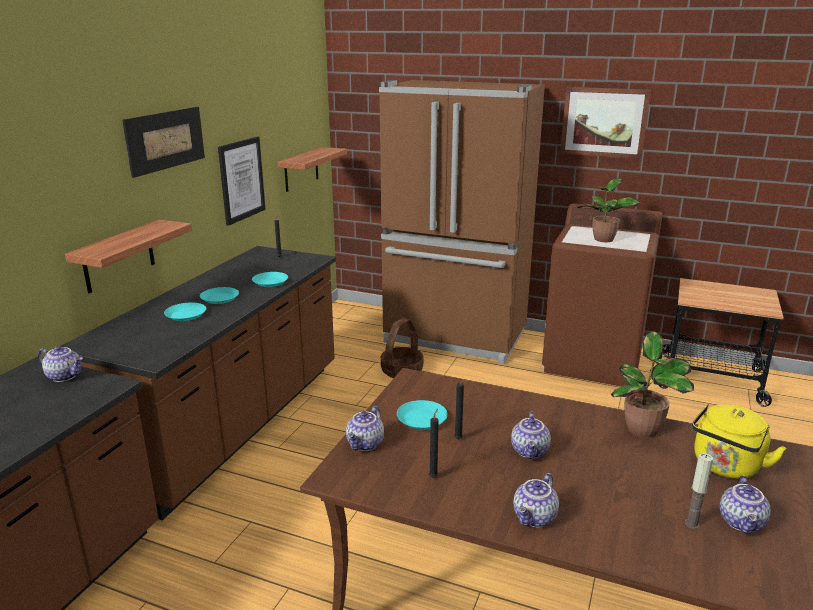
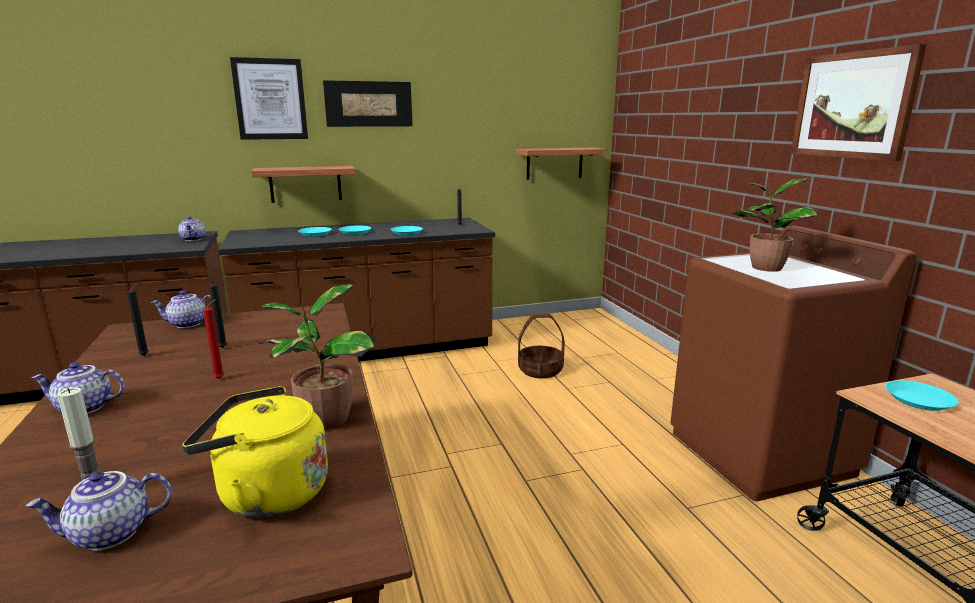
camera: 50 degrees right, 5 degrees down
picture [218,137,265,226] -> picture moved to [230,57,308,140]
brown fridge [379,80,545,364] -> none
turquoise plate [397,400,448,430] -> turquoise plate moved to [886,380,959,411]
teapot [511,411,551,459] -> red candle [203,299,224,379]

